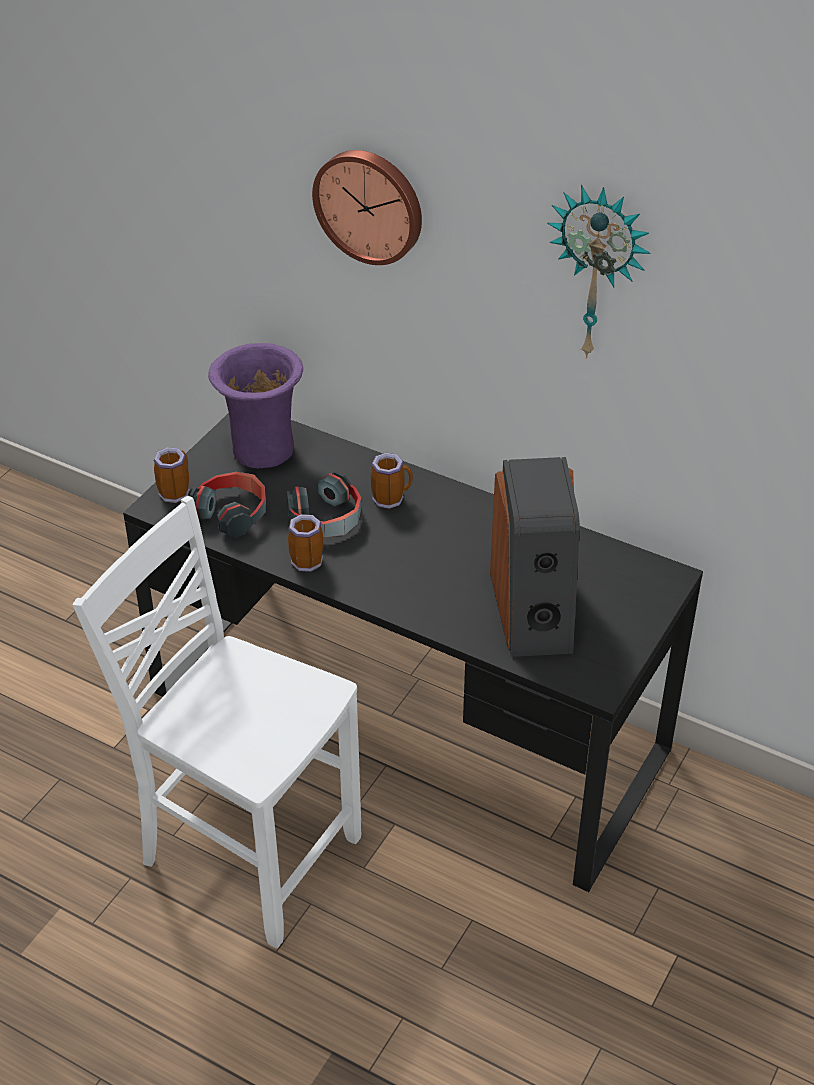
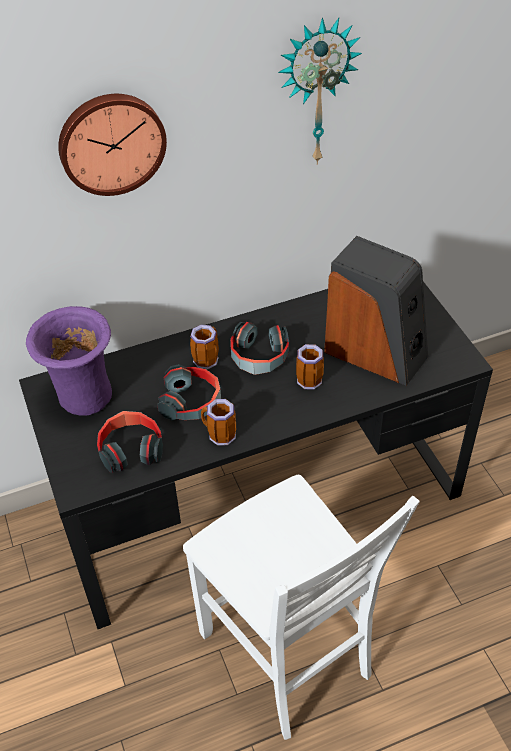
camera: 50 degrees left, 5 degrees up
white chair [73,496,361,948] -> white chair turned 105 degrees counterclockwise [183,475,420,740]
mug [154,447,190,503] -> mug moved to [296,344,324,390]
none -> headphones [230,322,289,375]

